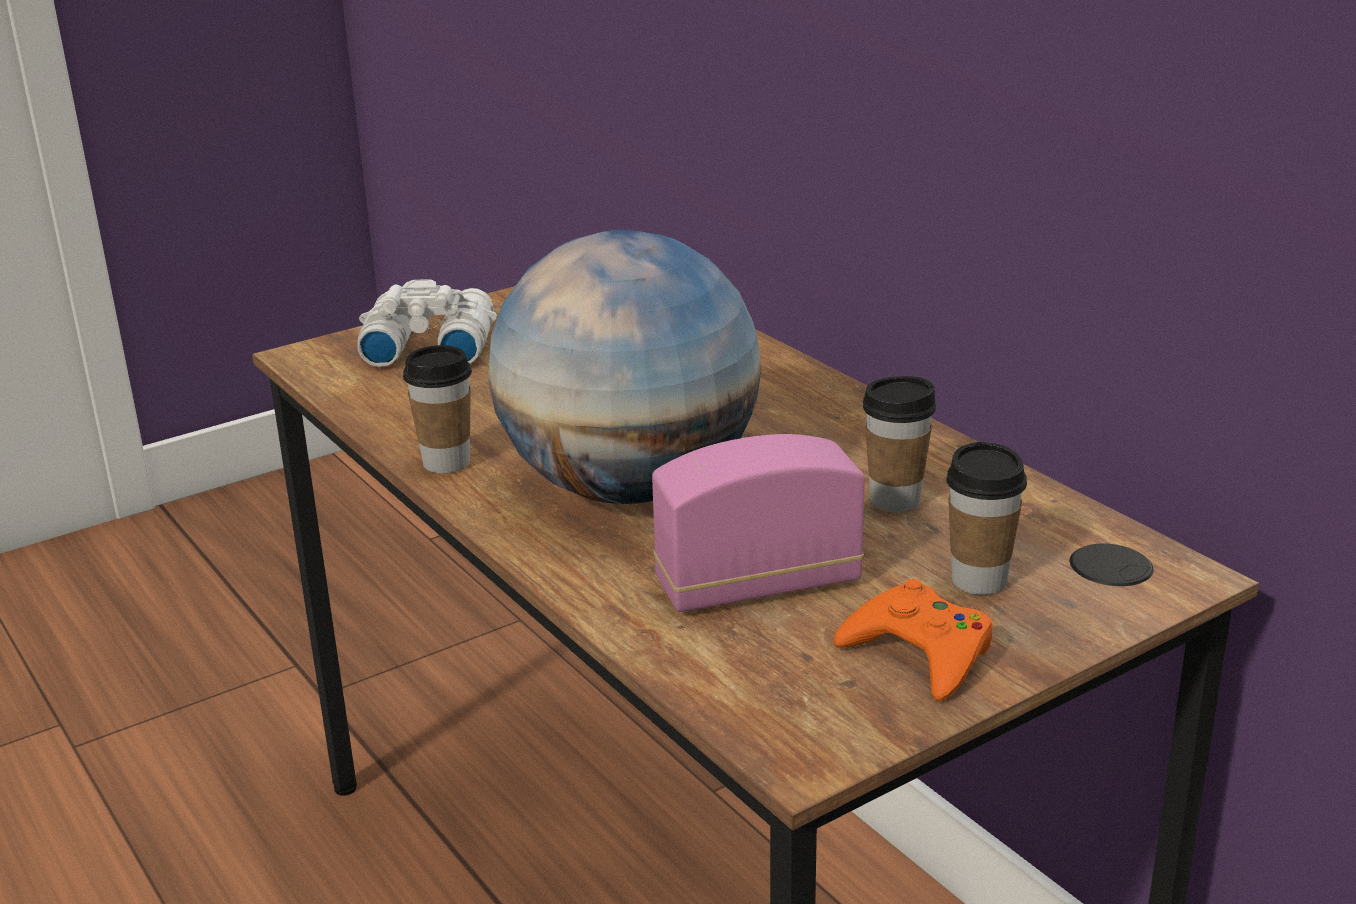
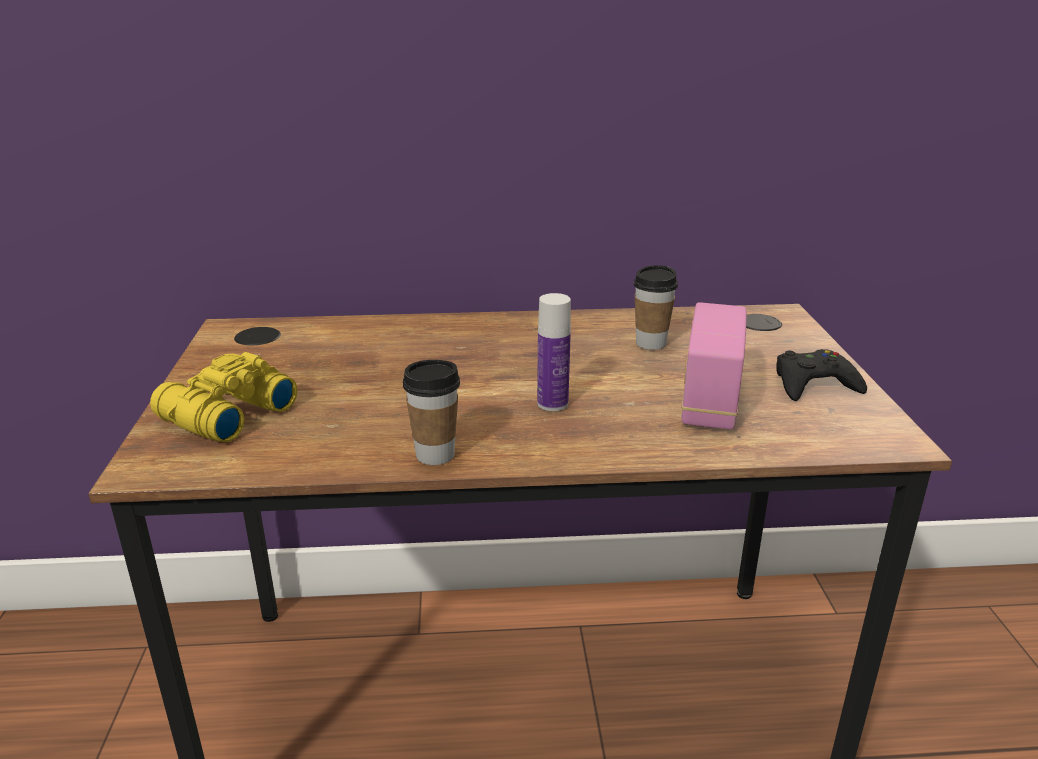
camera: 60 degrees left, 0 degrees up
white binoculars [357,279,497,367] -> yellow binoculars [150,352,297,442]
globe [488,230,762,504] -> bottle [537,293,571,411]
orange game controller [834,579,993,701] -> black game controller [776,349,867,401]
cup [946,442,1027,595] -> none

